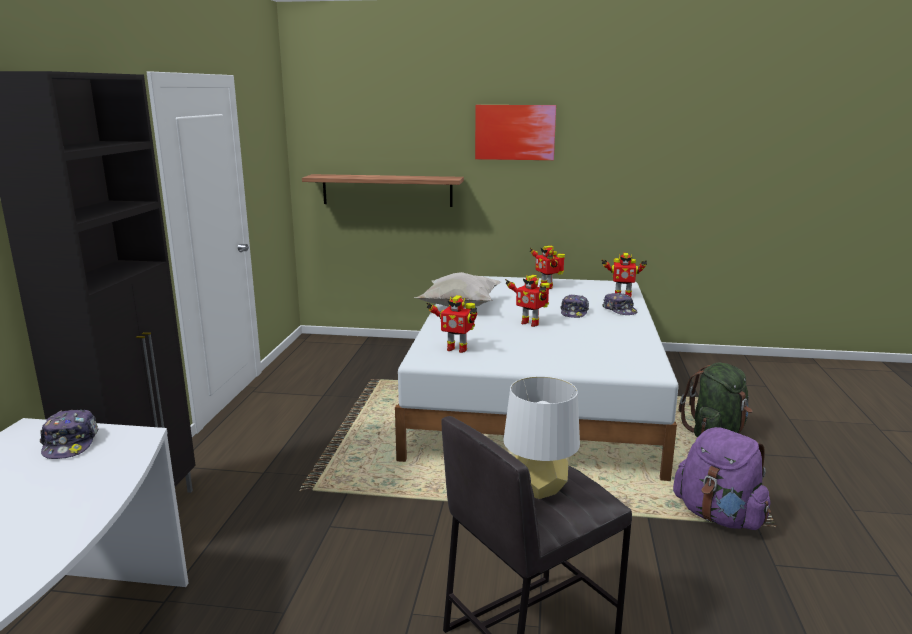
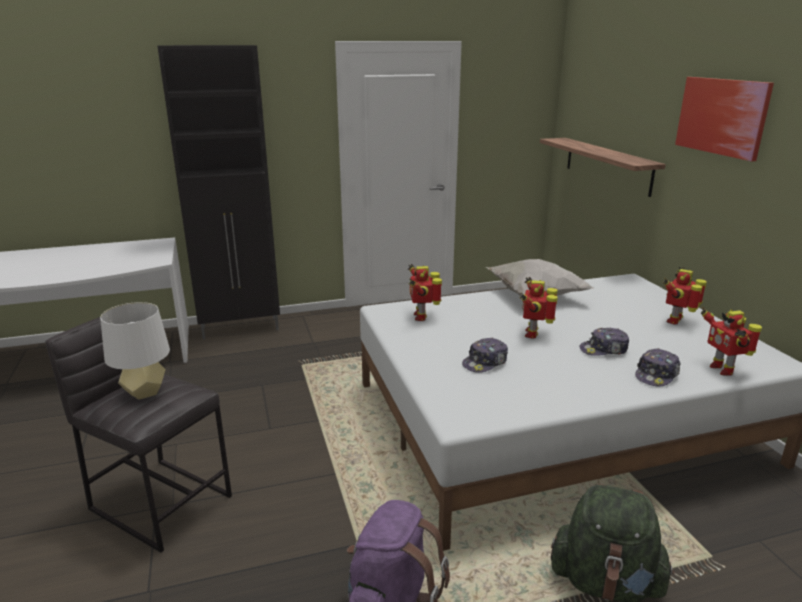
camera: 65 degrees right, 5 degrees up
cap [40,410,98,459] -> cap moved to [462,338,508,373]

